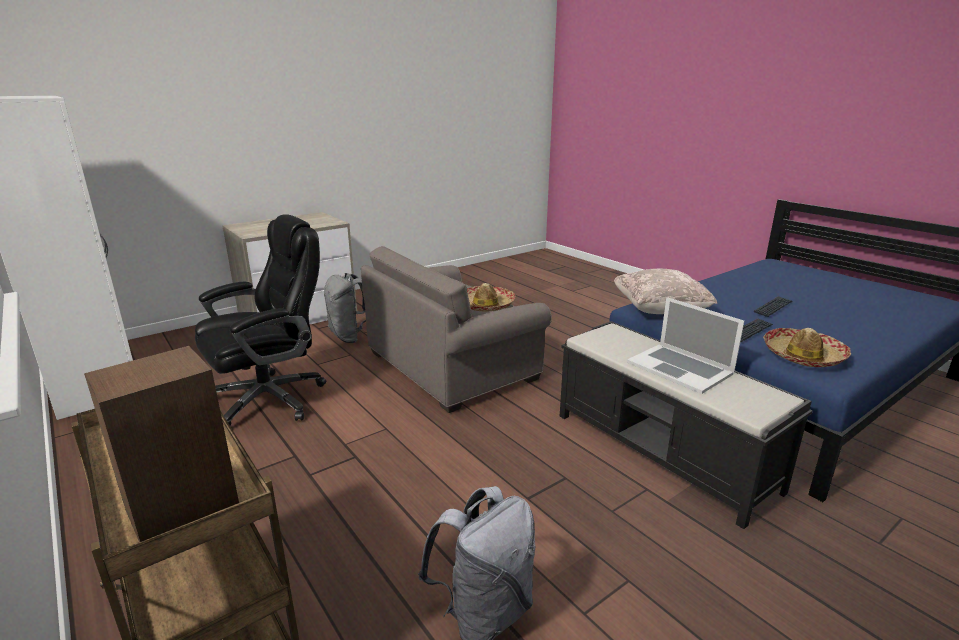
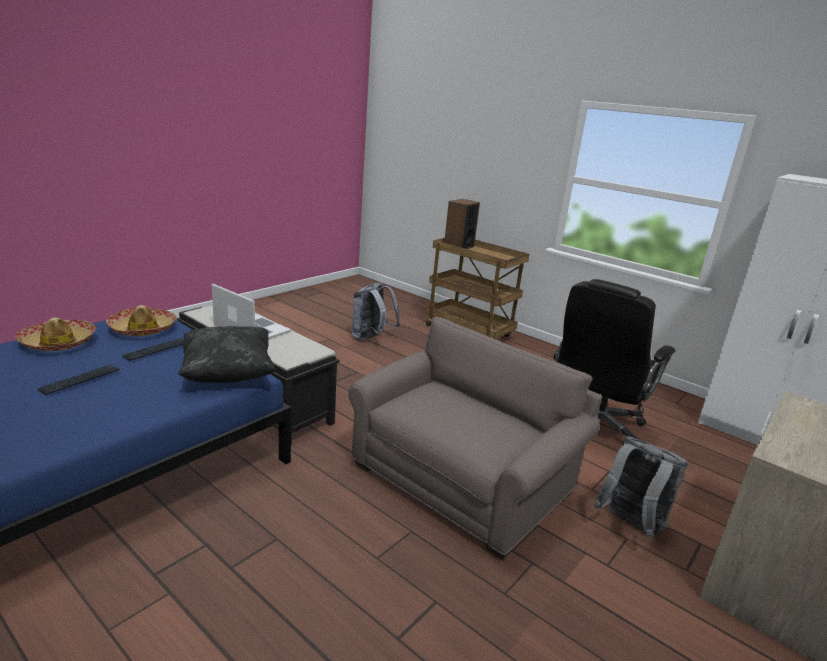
camera: 165 degrees right, 0 degrees up
hat [467,283,516,312] -> hat moved to [15,317,96,351]
beige pillow [614,269,717,314] -> black pillow [178,326,275,383]

